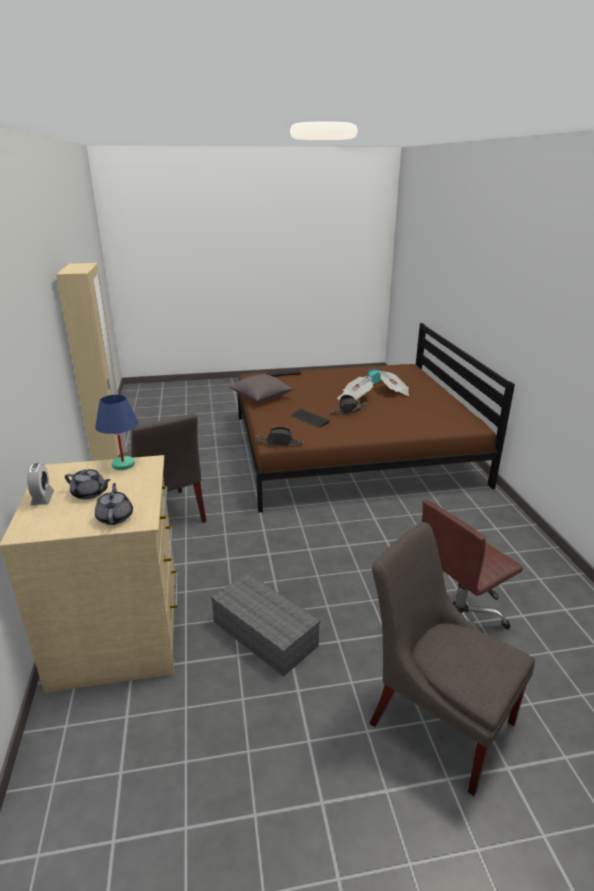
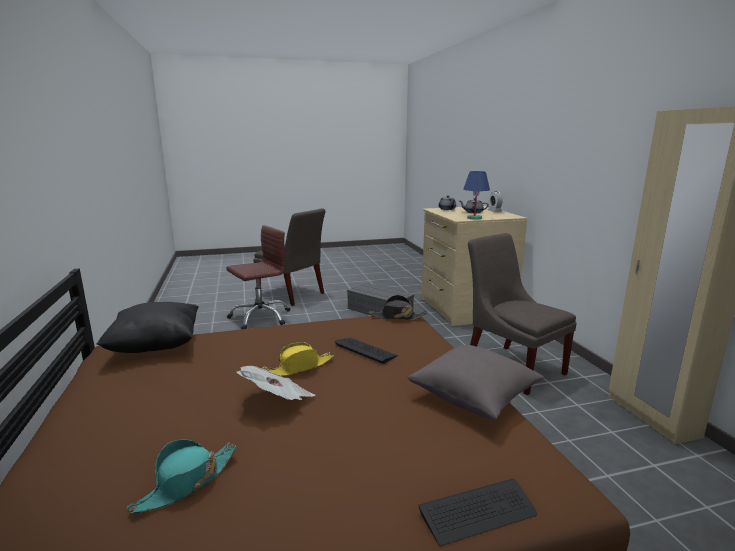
camera: 175 degrees right, 10 degrees down
black hat [330,395,368,415] -> yellow hat [263,342,334,376]
newspaper [379,371,409,396] -> none
none -> black pillow [96,302,199,353]

